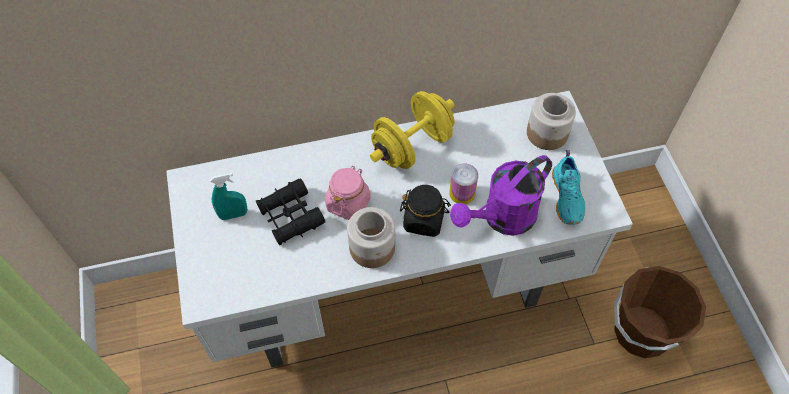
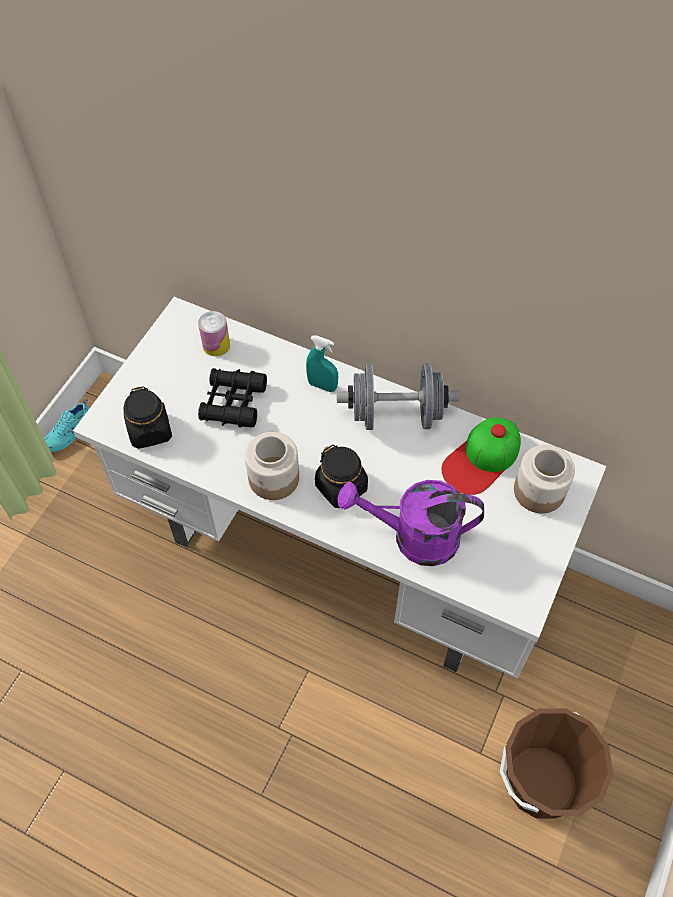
camera: 40 degrees right, 0 degrees up
turquoise spray bottle [210,173,247,220] -> turquoise spray bottle moved to [306,335,338,392]
pink jar [325,166,371,220] -> none
yellow dumbbell [370,91,455,169] -> grey dumbbell [337,363,459,430]
can [449,164,478,204] -> can moved to [198,311,230,356]
turquoise shoe [552,150,585,225] -> turquoise shoe moved to [44,399,89,453]
none -> black jar [123,386,172,449]
none -> cap [442,417,521,495]

